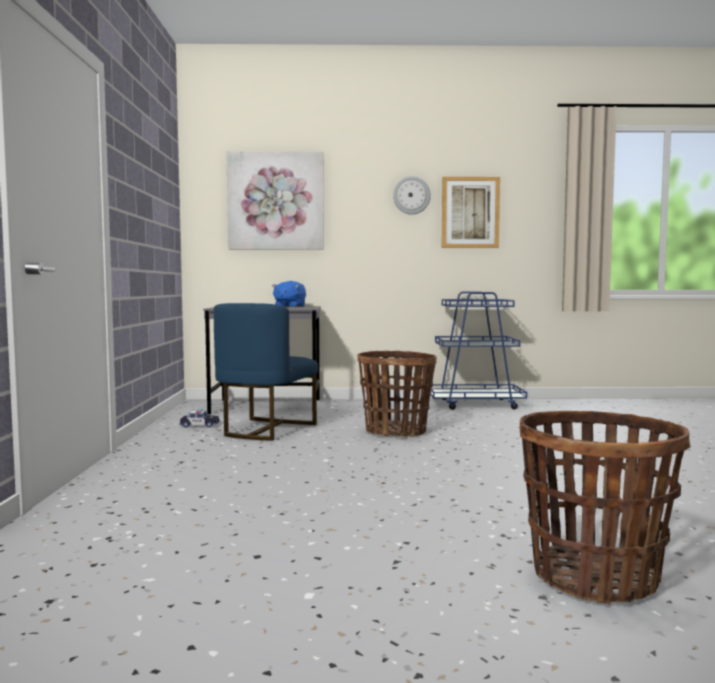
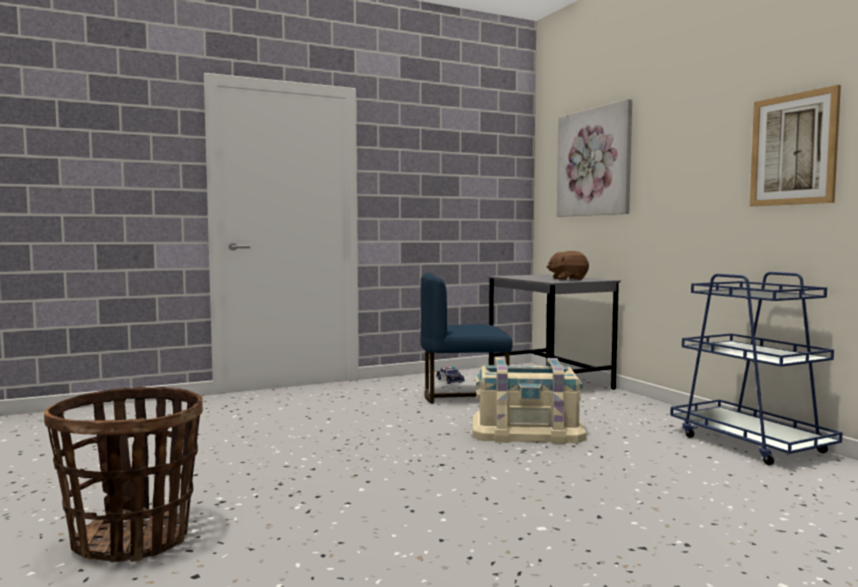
camera: 65 degrees right, 0 degrees up
blue plush toy [272,281,306,308] -> brown plush toy [547,251,589,280]
basket [357,351,437,437] -> beige storage box [472,357,586,444]
wall clock [393,176,431,215] -> none

